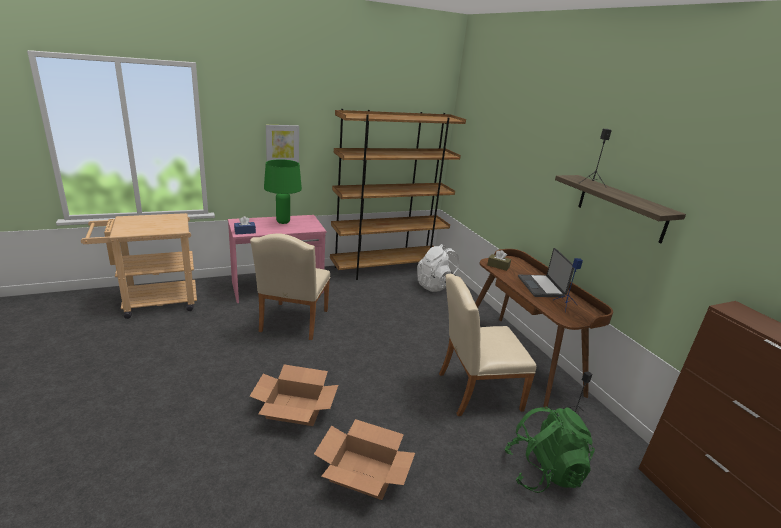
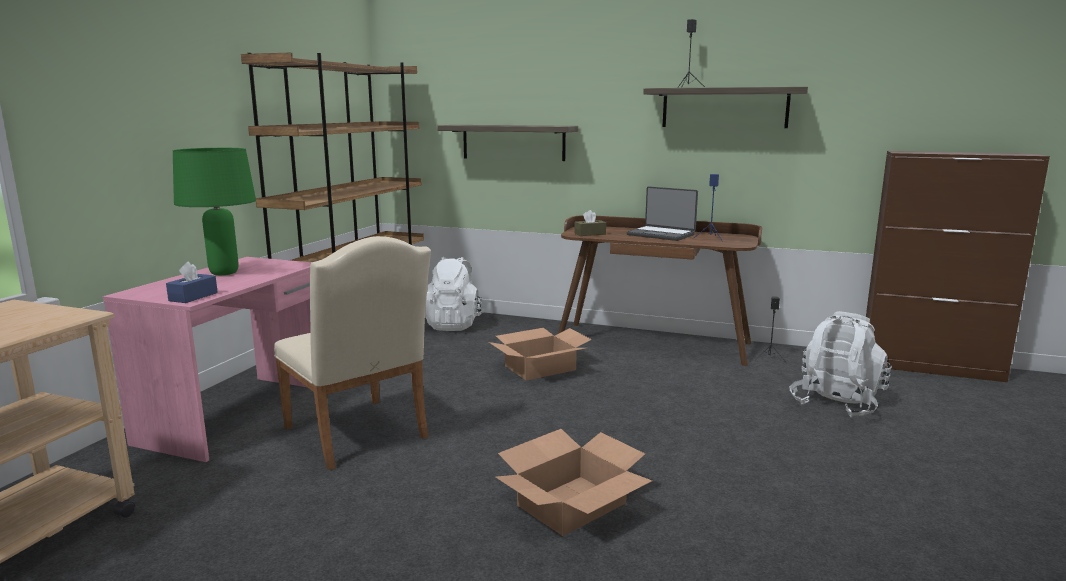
camera: 45 degrees left, 10 degrees down
picture [266,125,299,163] -> none
cardboard box [314,419,415,500] -> cardboard box moved to [489,328,592,381]
beige chair [439,274,536,416] -> none
green backpack [505,407,595,493] -> white backpack [790,311,891,417]
none -> shelf [438,125,578,161]

